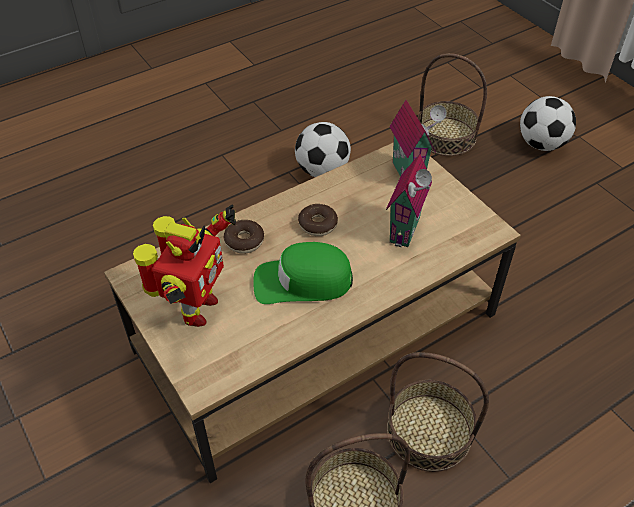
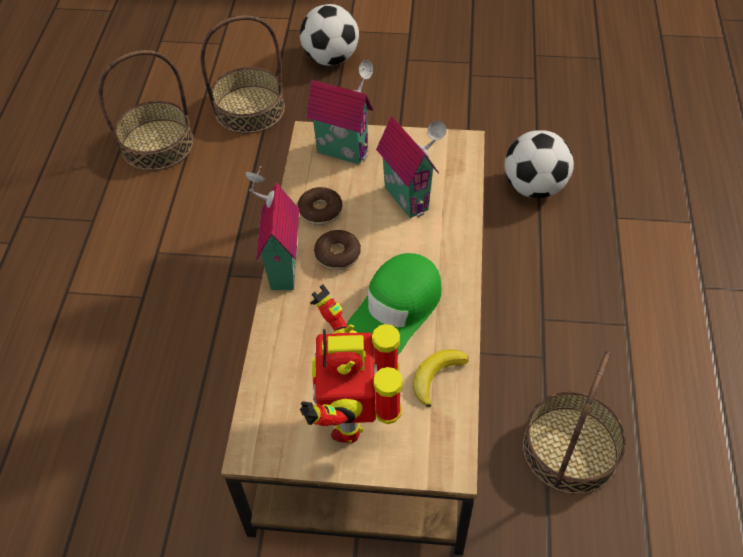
camera: 50 degrees left, 5 degrees up
toy robot [133,205,236,327] -> toy robot turned 150 degrees counterclockwise [300,284,403,443]
donut [224,220,264,254] -> donut moved to [298,187,343,225]
football [295,122,351,177] -> football moved to [504,130,574,198]
basket [387,352,489,472] -> basket moved to [99,50,194,171]
none -> toy house [245,166,299,290]
none -> banana [413,349,469,407]

